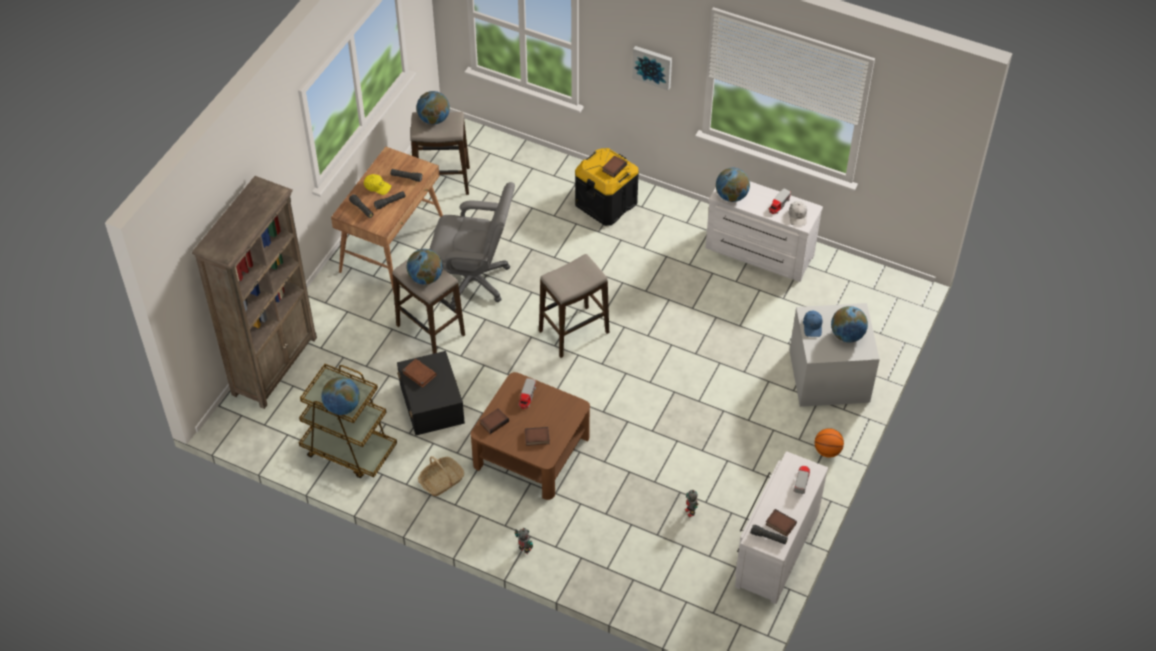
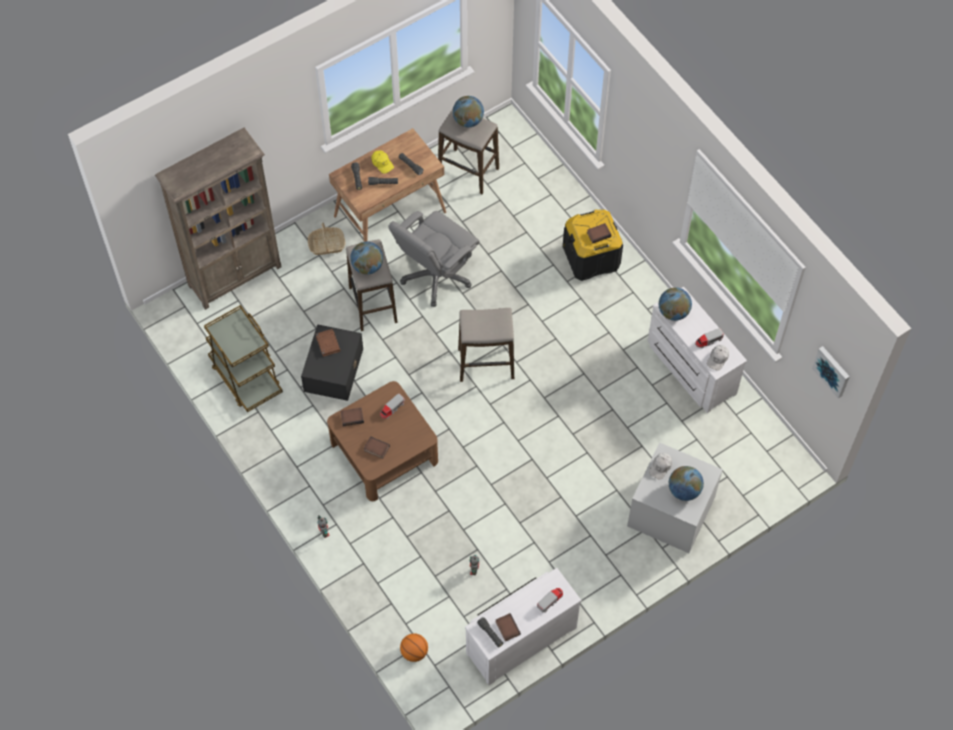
camera: 30 degrees right, 10 degrees up
globe [321,377,360,415] -> none
basket [418,456,464,496] -> basket moved to [308,223,345,255]
grey office chair [430,182,515,307] -> grey office chair turned 90 degrees clockwise [388,211,480,307]
picture [632,46,672,90] -> picture moved to [812,346,850,398]
blue cap [803,311,823,337] -> white cap [649,453,672,480]
basketball [814,428,844,458] -> basketball moved to [400,633,428,662]

